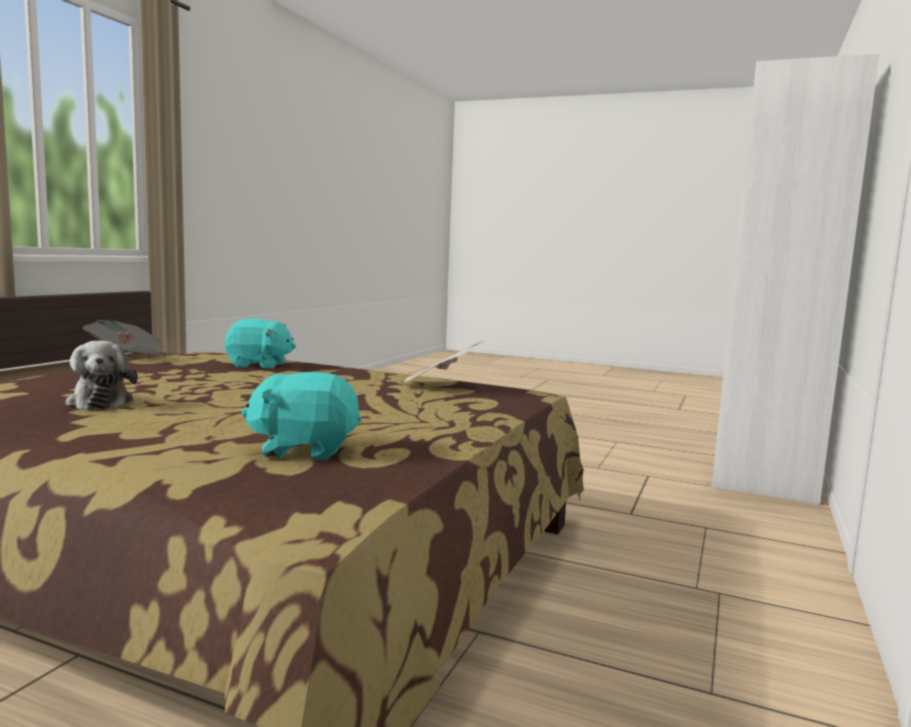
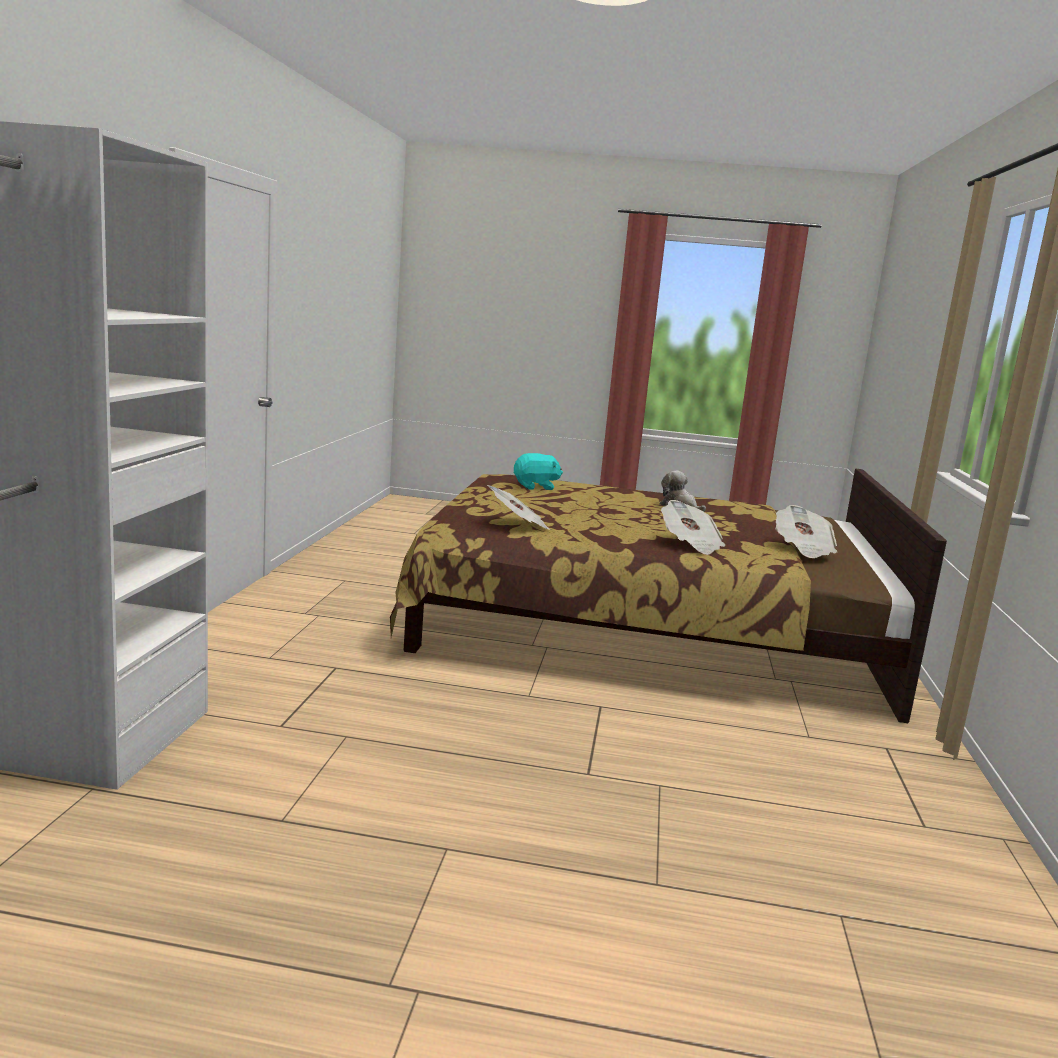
camera: 165 degrees right, 5 degrees up
turquoise plush toy [225,318,296,369] -> newspaper [661,500,725,555]

